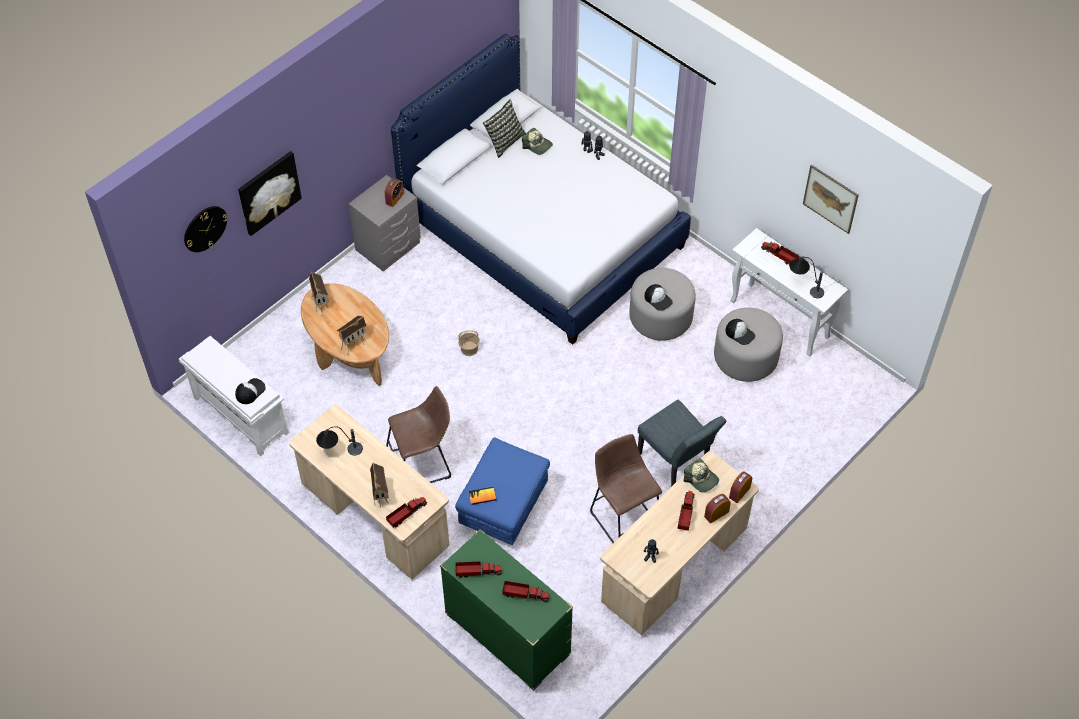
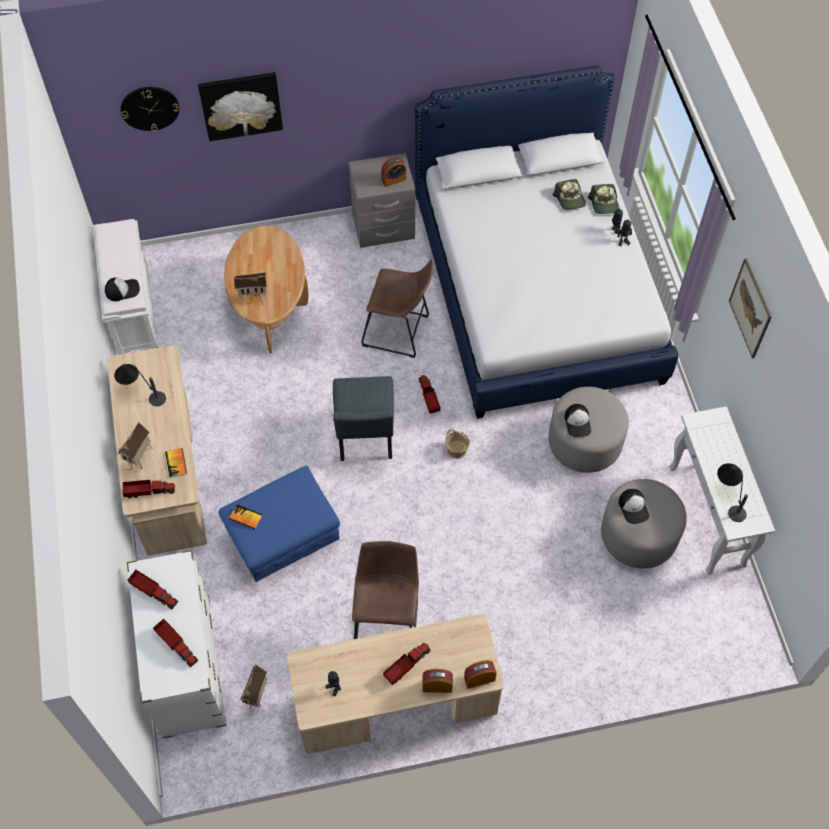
camera: 35 degrees right, 5 degrees up
toy house [309,271,329,312] -> toy house moved to [240,664,267,709]
brown stool [386,386,451,483] -> brown stool moved to [361,259,433,358]
green dresser [440,529,573,691] -> white dresser [127,550,227,738]
basket [458,330,480,356] -> basket moved to [445,429,470,459]
pillow [483,99,526,158] -> none
grey chair [638,400,726,487] -> grey chair moved to [333,376,394,461]
cap [683,458,719,493] -> cap moved to [588,184,619,214]
toy truck [762,241,800,265] -> toy truck moved to [419,375,441,414]
picture [803,165,859,234] -> picture moved to [729,258,772,358]
none -> book [165,448,187,478]

